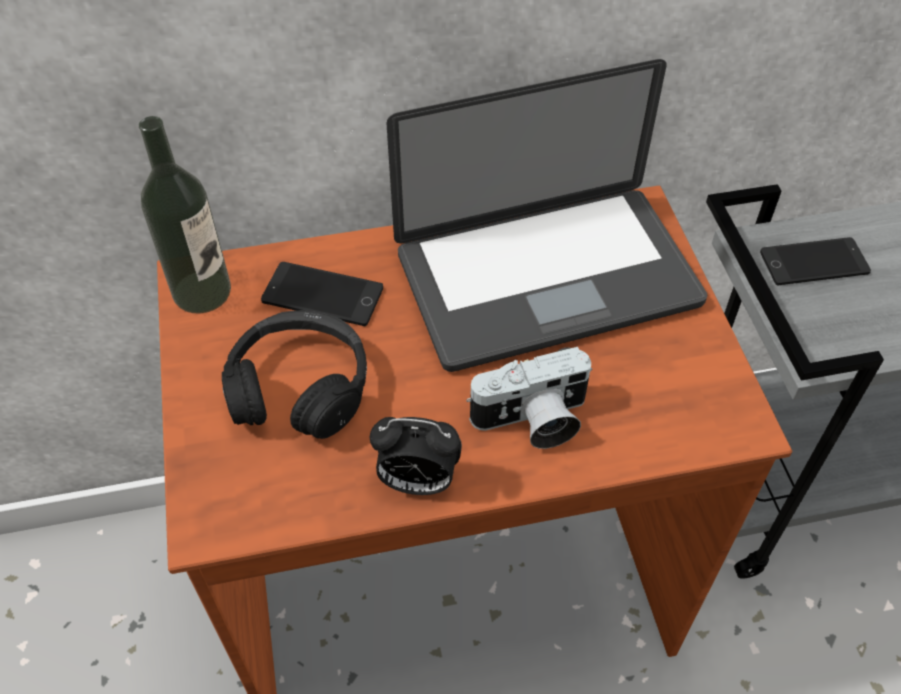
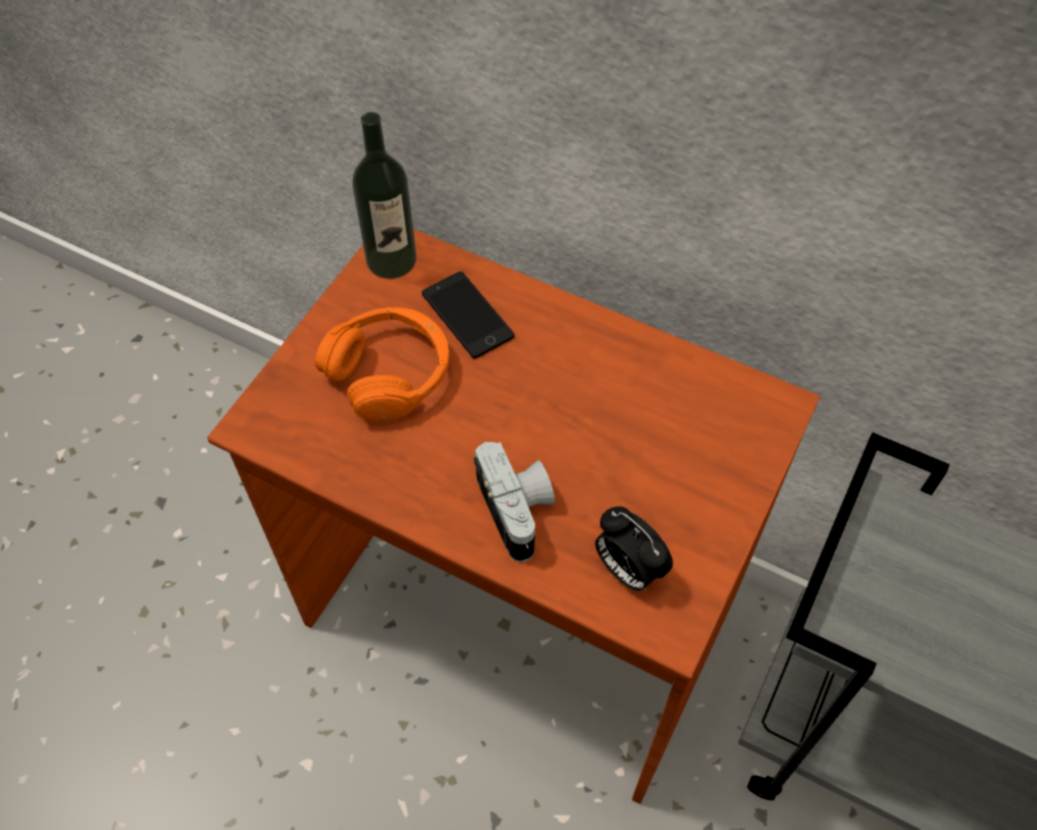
camera: 40 degrees right, 5 degrees up
black headphones [222,310,367,439] -> orange headphones [315,307,449,422]
alarm clock [369,417,462,495] -> alarm clock moved to [595,506,673,591]
laptop [386,59,708,372] -> none
camera [466,347,592,449] -> camera turned 135 degrees counterclockwise [474,442,555,562]
phone [760,237,871,285] -> none

